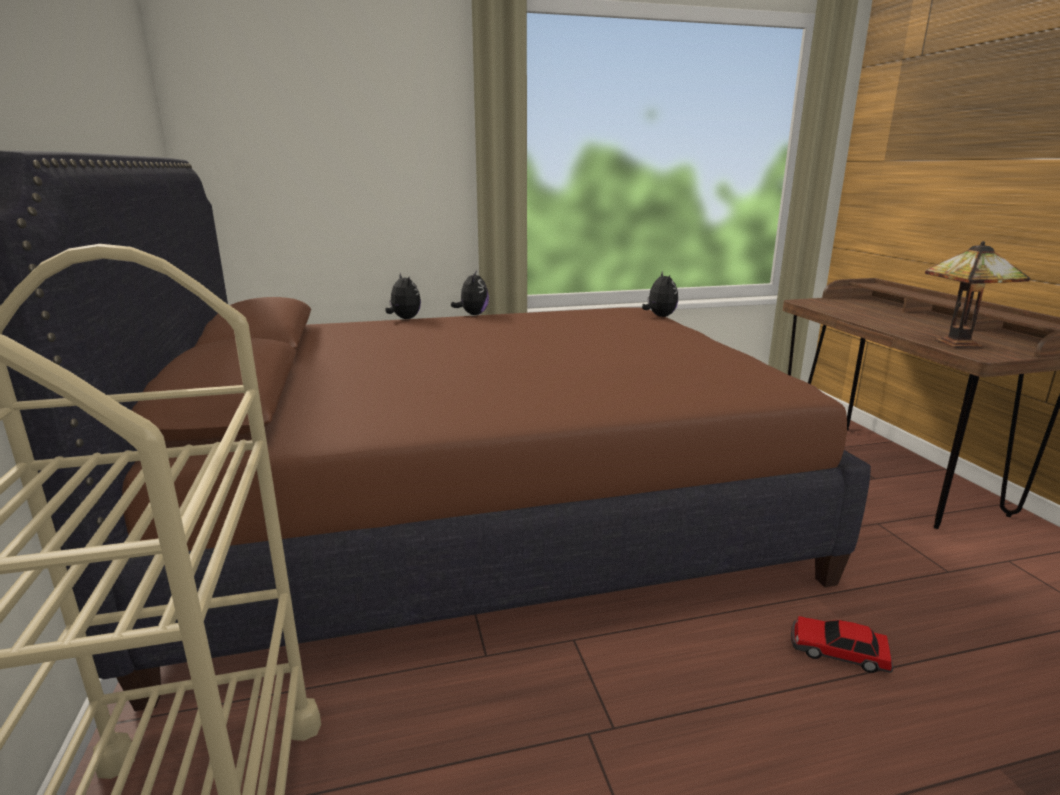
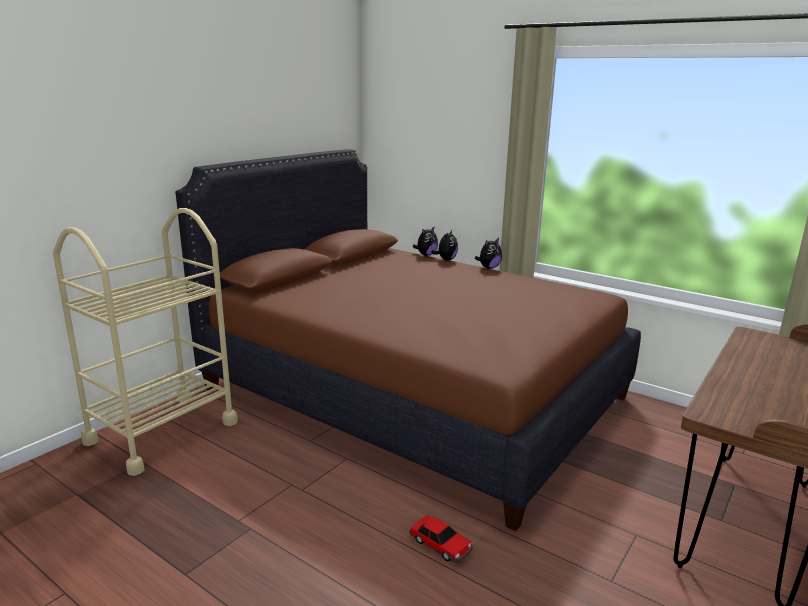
camera: 50 degrees right, 0 degrees up
plush toy [642,271,678,317] -> plush toy moved to [413,226,438,256]
toy car [791,616,894,673] -> toy car turned 150 degrees clockwise [410,515,473,563]
table lamp [925,241,1030,348] -> none

